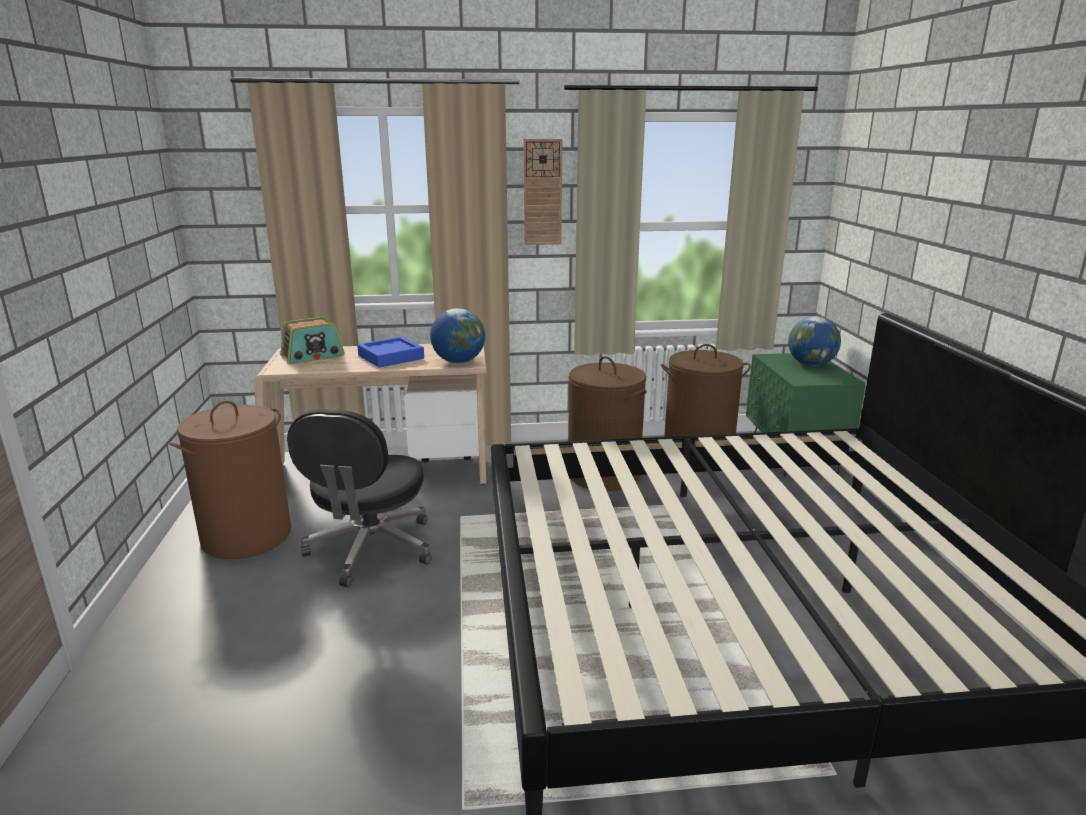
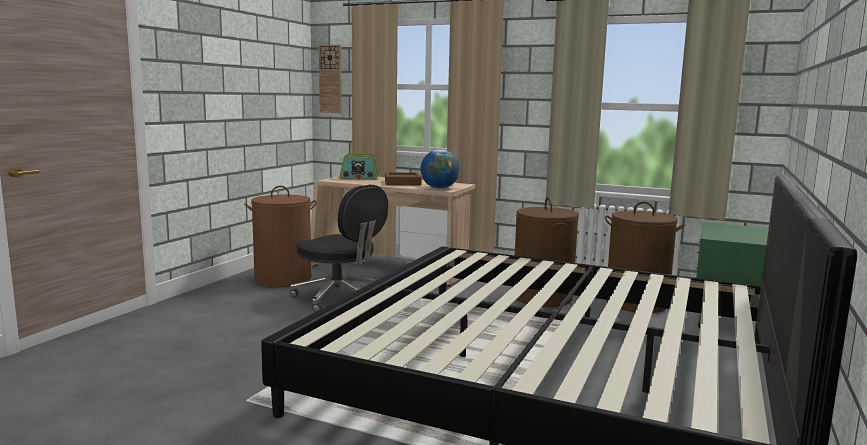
camera: 30 degrees right, 10 degrees down
black office chair [287,409,432,587] -> black office chair turned 90 degrees counterclockwise [290,185,388,312]
blue tray [357,336,424,368] -> brown tray [385,172,422,185]
wall clock [523,139,562,245] -> wall clock moved to [319,45,342,113]
globe [788,317,841,366] -> none

